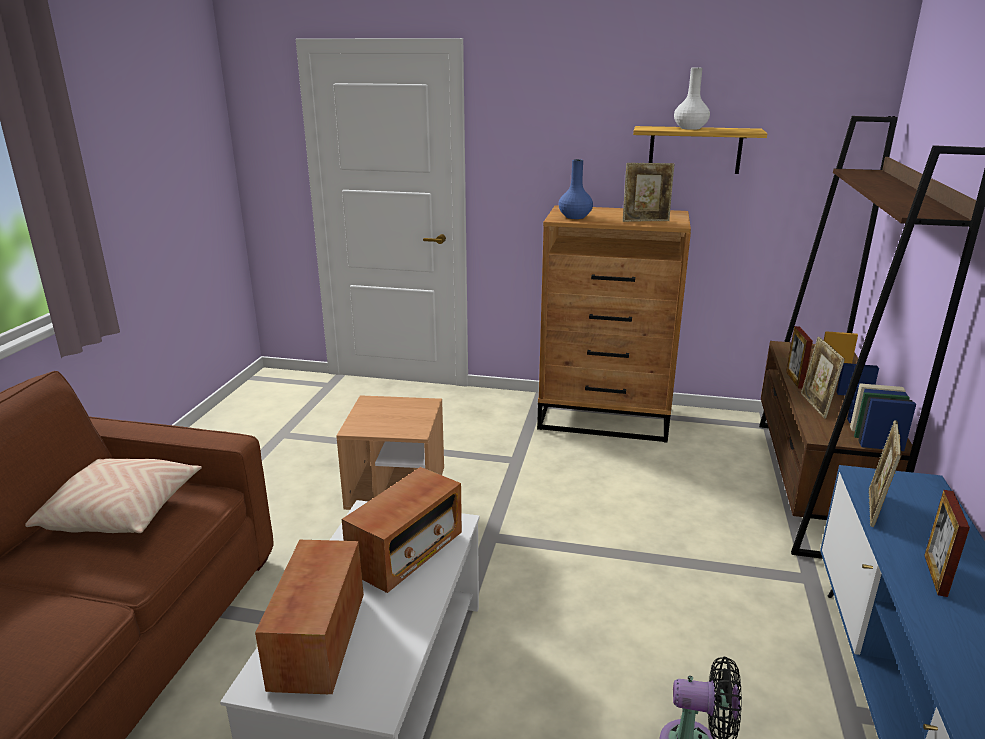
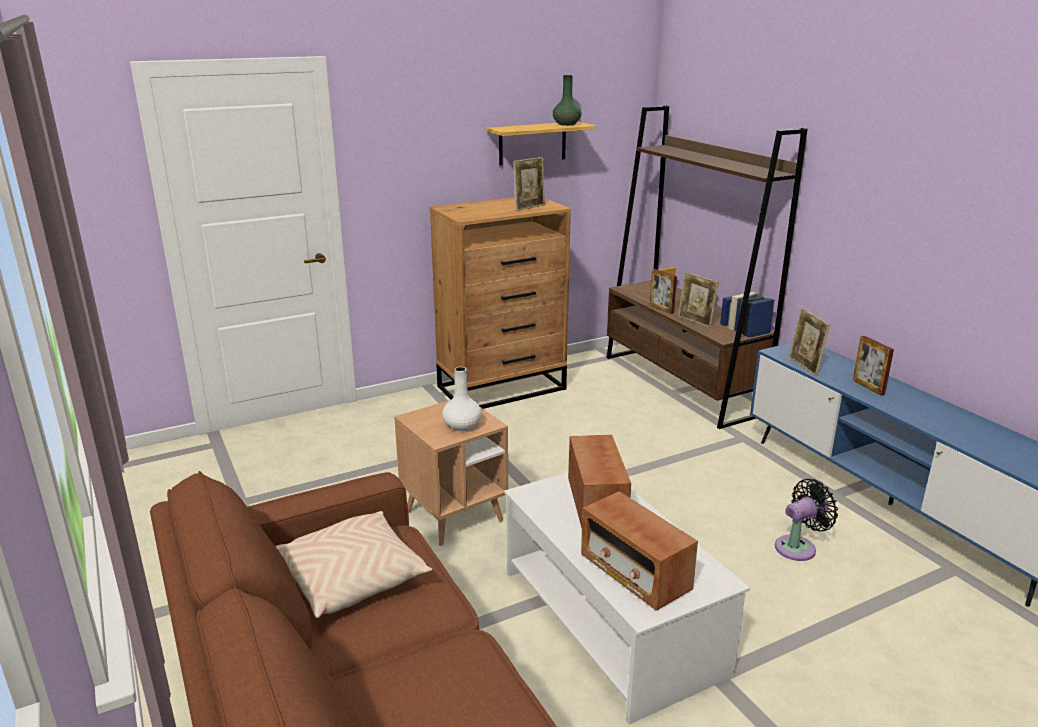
camera: 40 degrees left, 0 degrees up
blue vase [558,159,593,219] -> none
white vase [674,68,710,130] -> white vase moved to [442,367,481,431]
none -> green vase [553,75,582,126]

